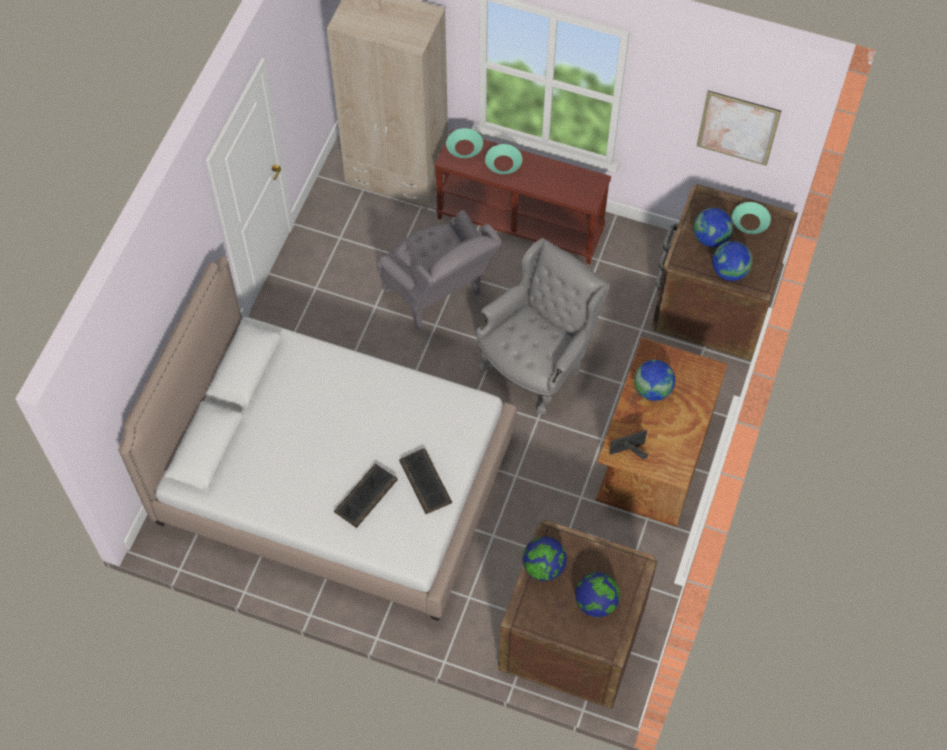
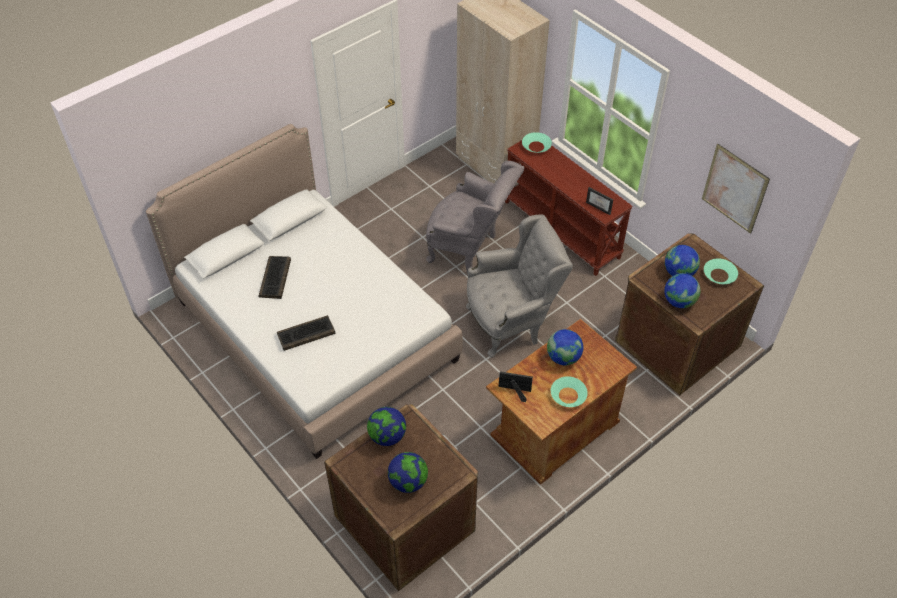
camera: 30 degrees right, 10 degrees down
grey armchair [377,210,502,331] -> grey armchair turned 60 degrees counterclockwise [426,161,524,274]
keyboard [399,448,452,514] -> keyboard moved to [258,256,291,299]
turquoise bowl [485,144,522,174] -> turquoise bowl moved to [551,376,588,407]
none -> picture frame [586,187,613,215]

